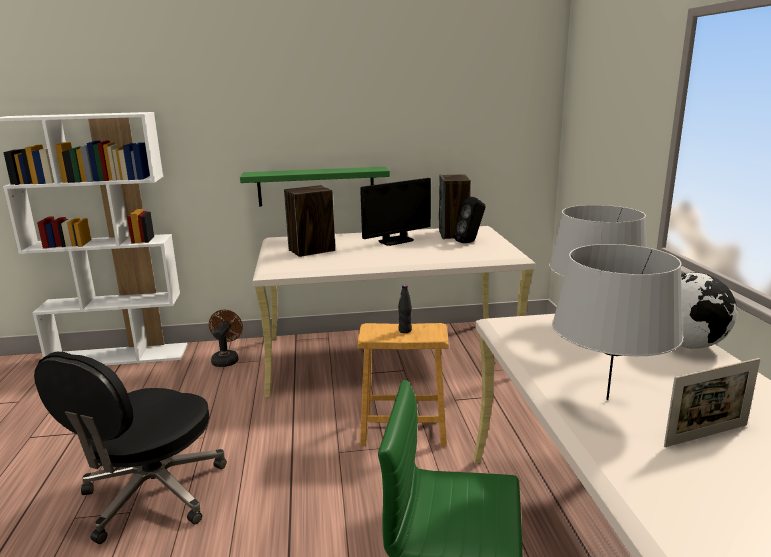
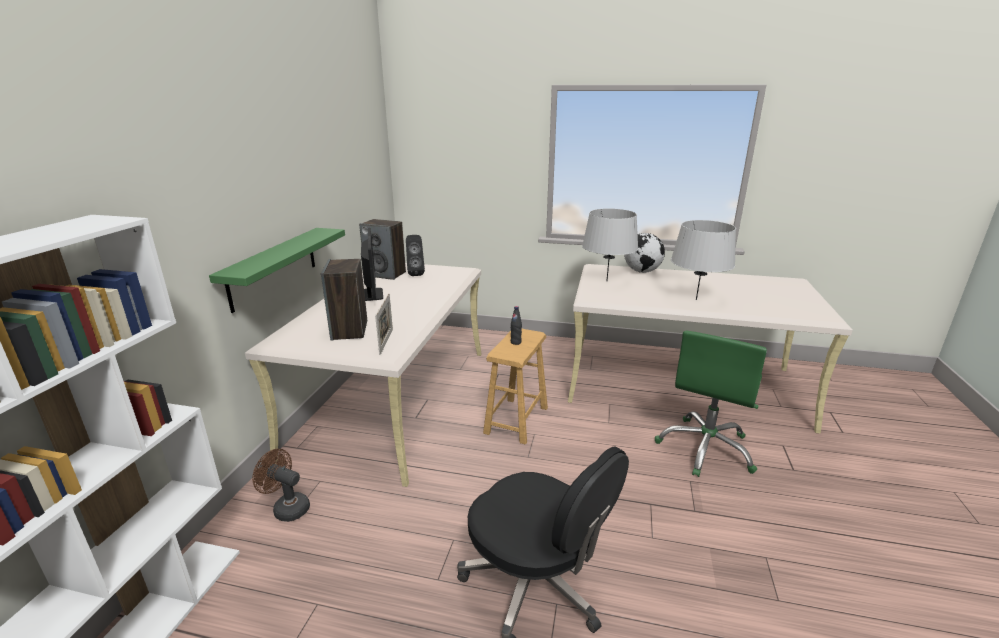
camera: 70 degrees left, 5 degrees up
picture frame [664,358,760,447] -> picture frame moved to [375,293,393,355]

